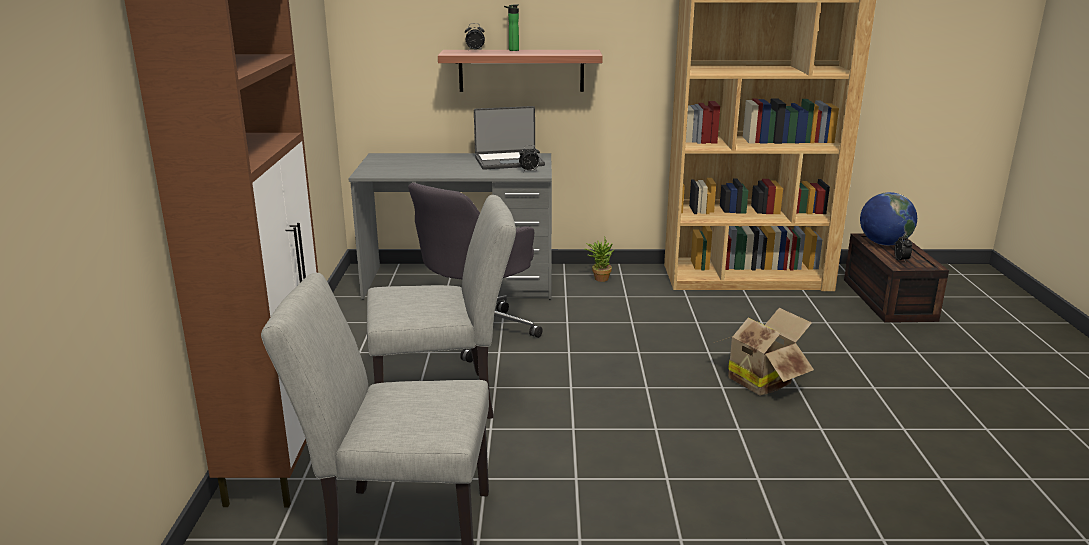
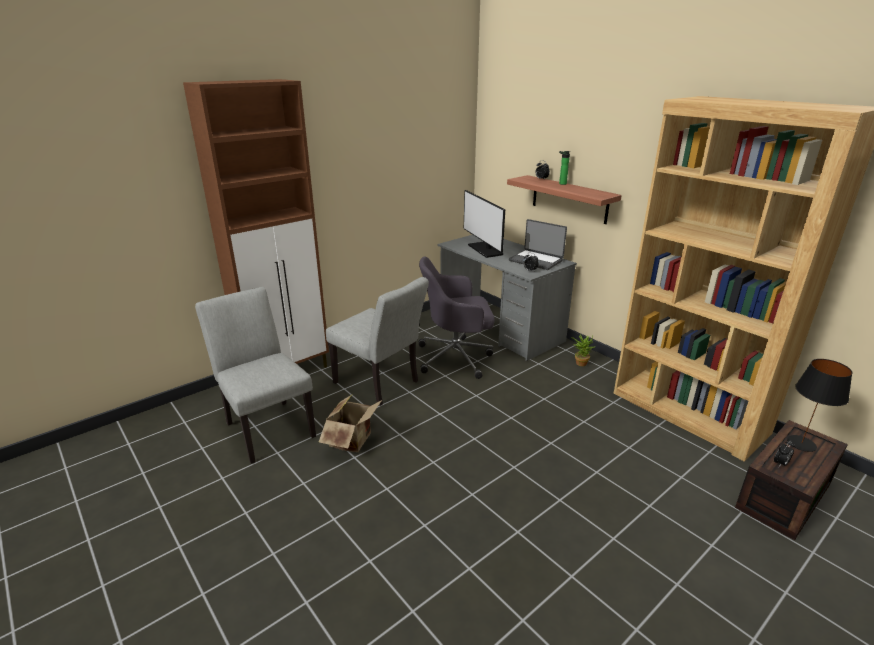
camera: 50 degrees right, 5 degrees up
cardboard box [714,308,814,396] -> cardboard box moved to [319,395,382,453]
globe [860,192,917,245] -> black table lamp [787,359,853,452]
none -> monitor [464,190,505,258]

